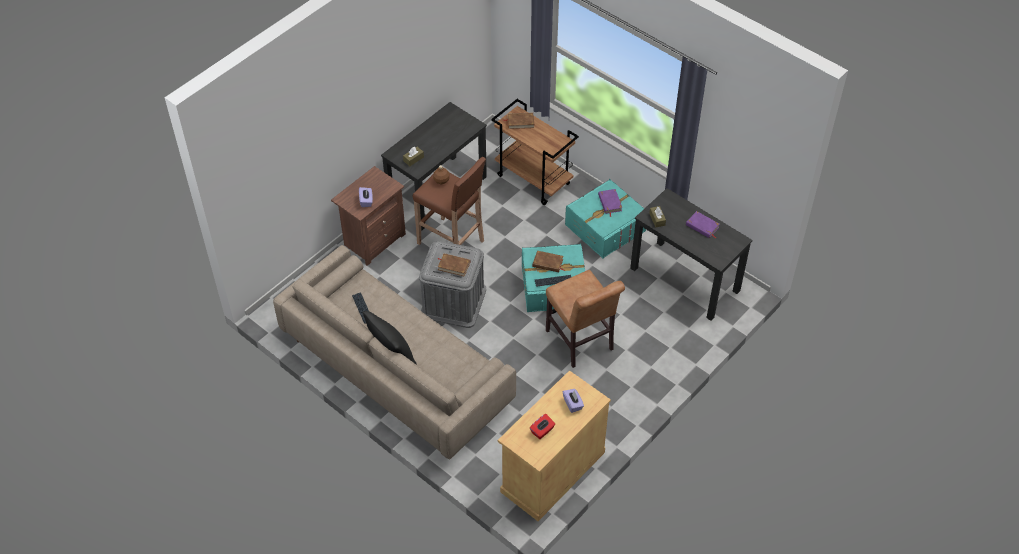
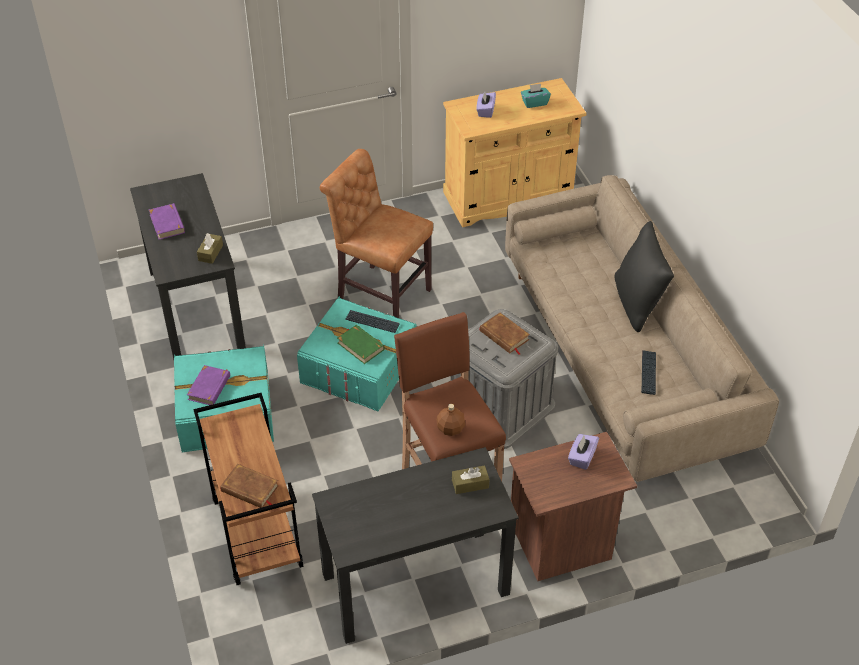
camera: 150 degrees left, 5 degrees down
red tissue box [530,414,555,439] -> turquoise tissue box [521,84,551,108]
brown book [533,251,564,272] -> green book [337,325,384,364]
brown chair [546,270,625,368] -> brown chair turned 60 degrees counterclockwise [320,149,433,318]

